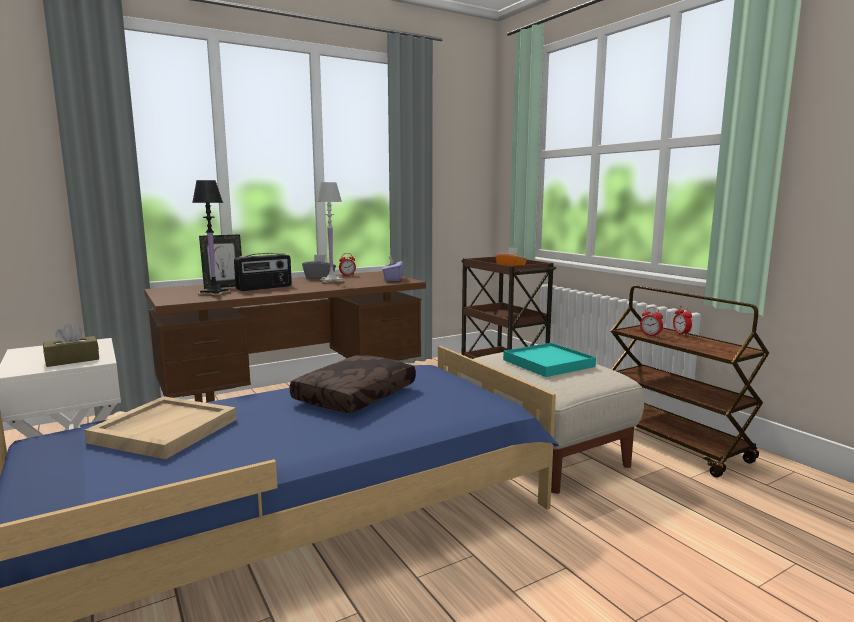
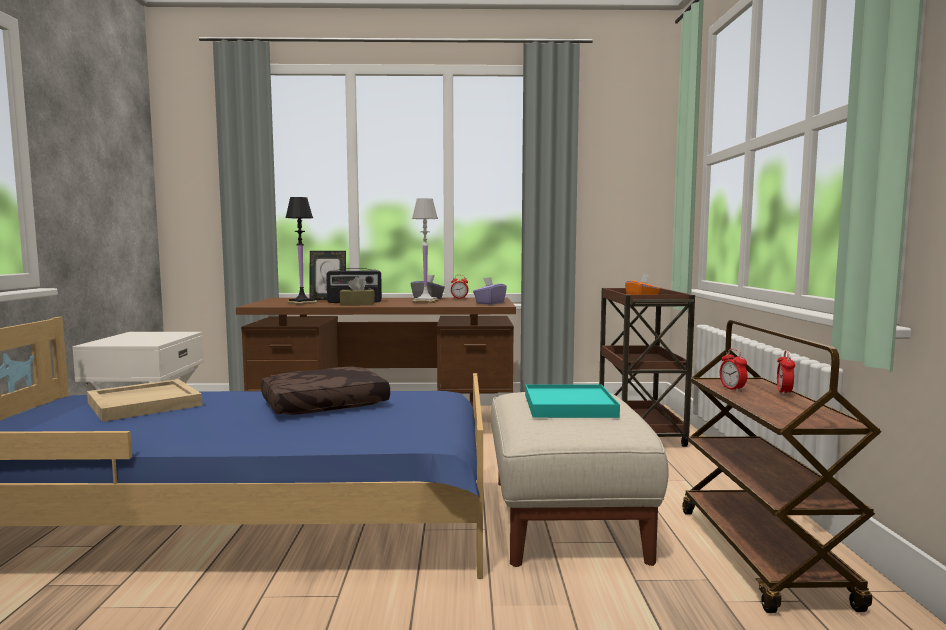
camera: 30 degrees right, 5 degrees down
brown tissue box [43,323,99,367] -> brown tissue box moved to [340,277,375,306]

